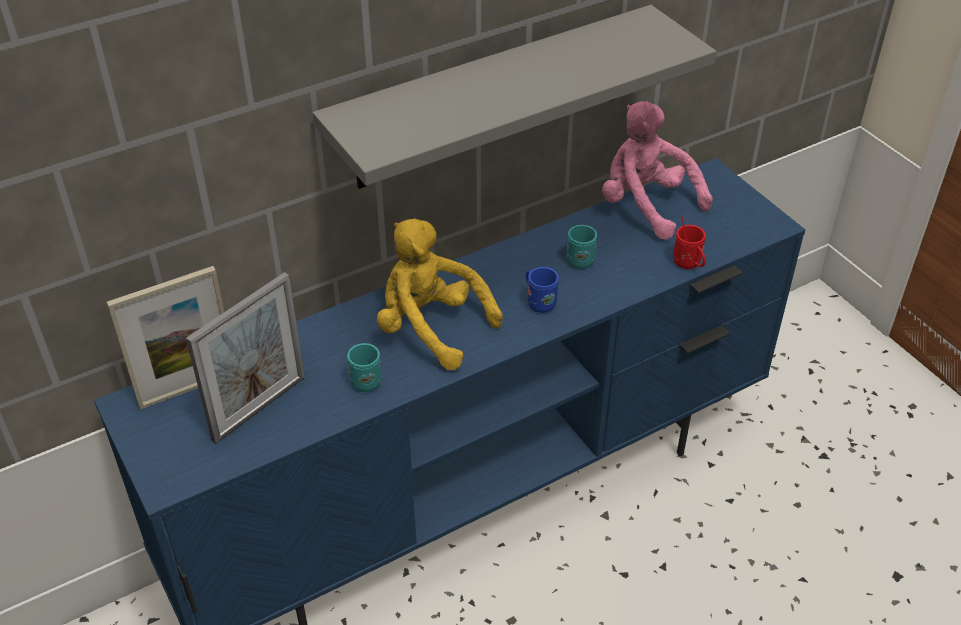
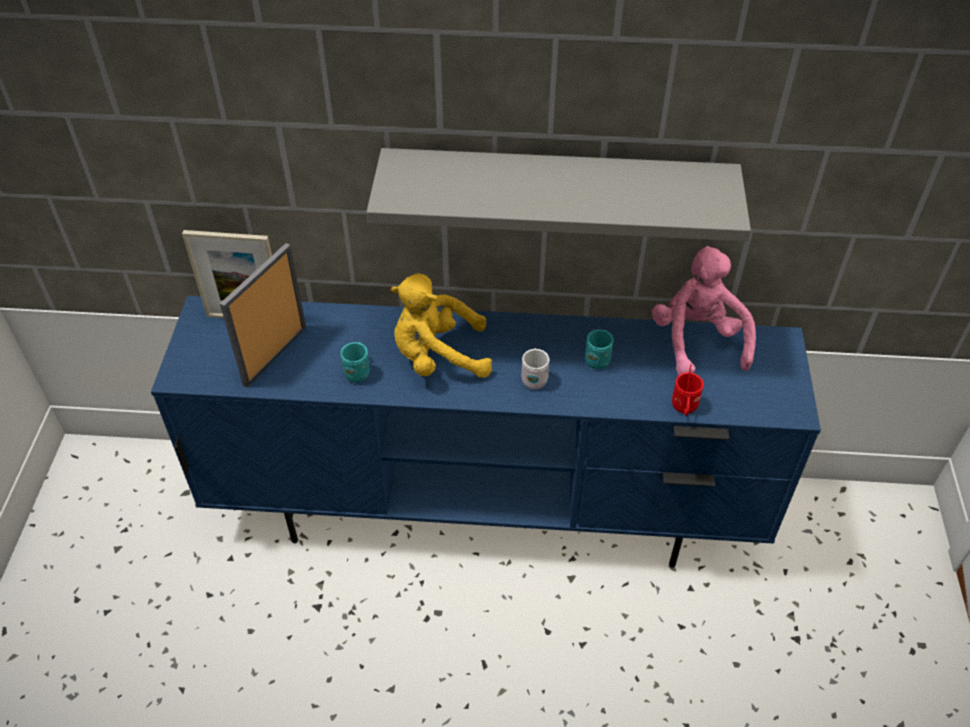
camera: 35 degrees right, 5 degrees up
picture frame [186,272,305,444] -> picture frame turned 135 degrees clockwise [220,243,306,387]
yellow plush toy [377,219,503,370] -> yellow plush toy turned 75 degrees counterclockwise [391,273,492,378]
blue mug [526,267,559,313] -> white mug [522,348,550,389]

